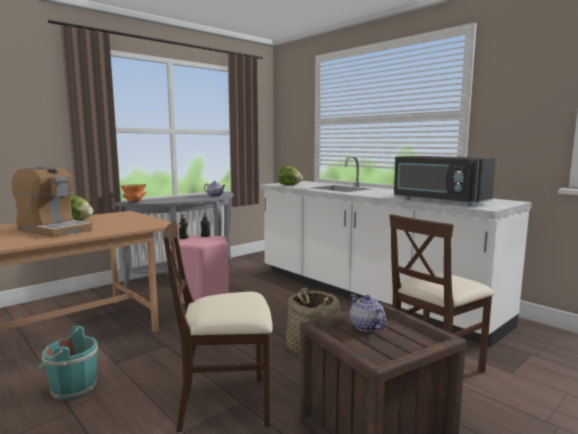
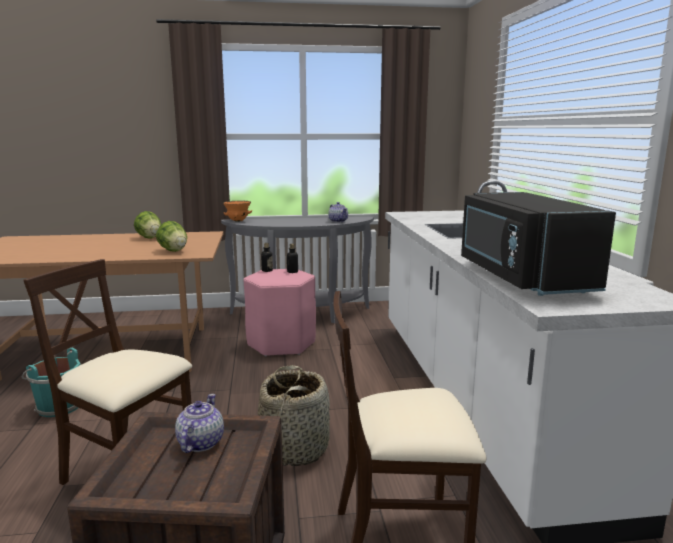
camera: 35 degrees right, 5 degrees up
coffee machine [11,167,92,237] -> none
lettuce [278,166,303,186] -> lettuce moved to [156,221,187,252]

